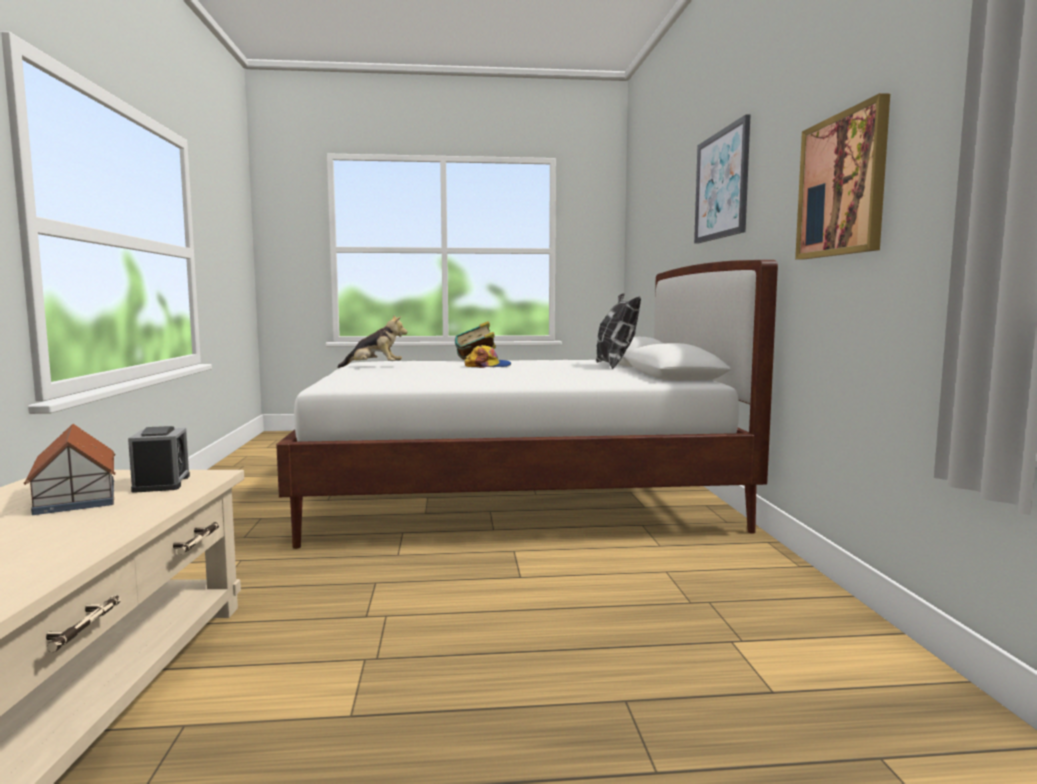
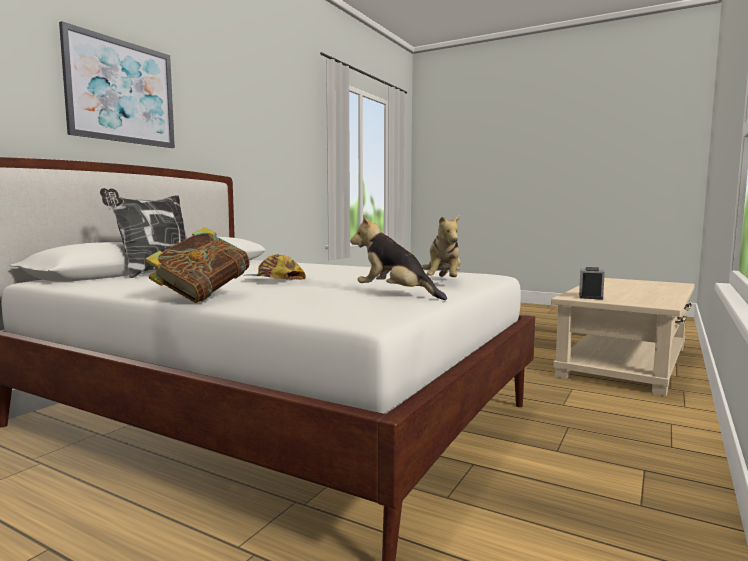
camera: 145 degrees left, 0 degrees up
toy house [23,424,116,515] -> none
picture [795,93,890,259] -> none
none -> plush toy [422,214,461,277]

